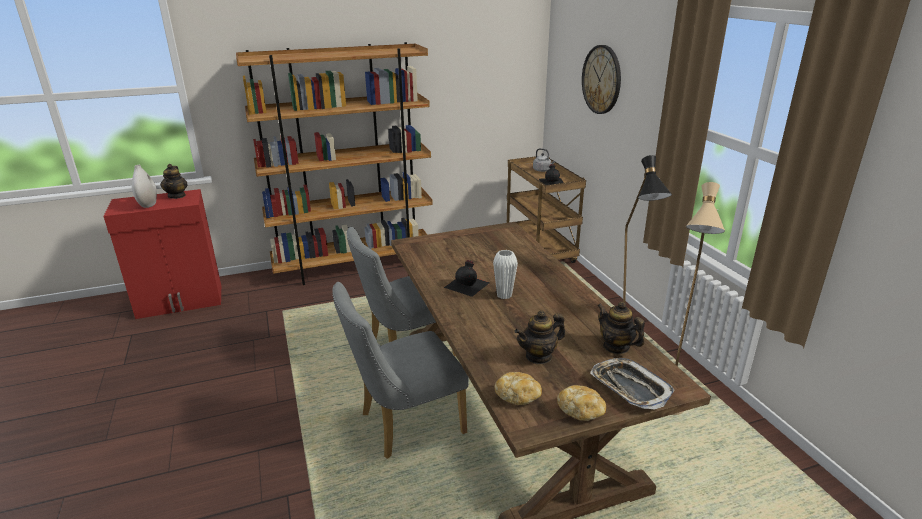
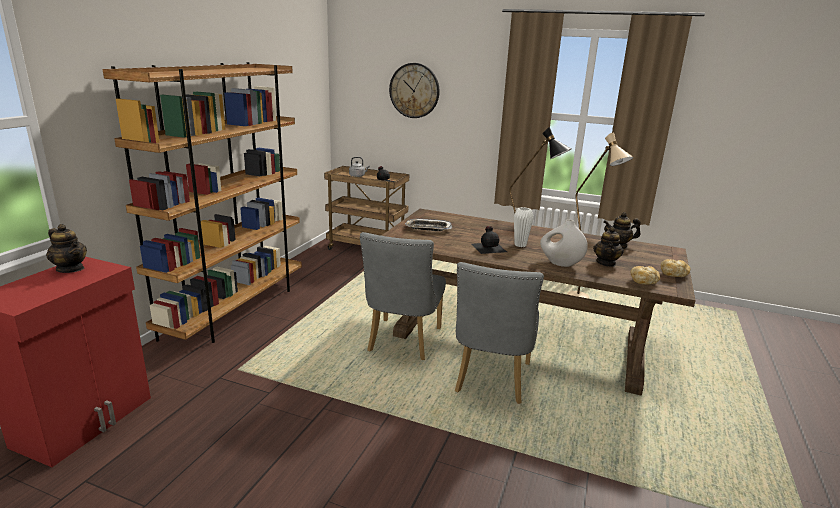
camera: 50 degrees left, 5 degrees down
white vase [132,165,157,208] -> white vase moved to [540,219,588,267]
tray [590,358,675,409] -> tray moved to [405,219,452,231]

